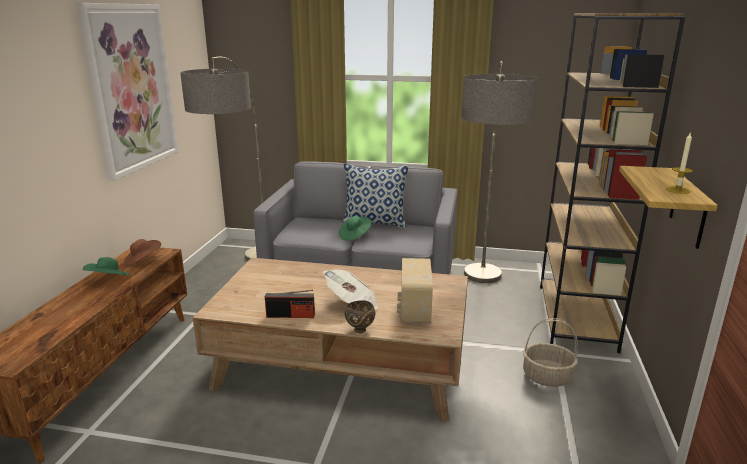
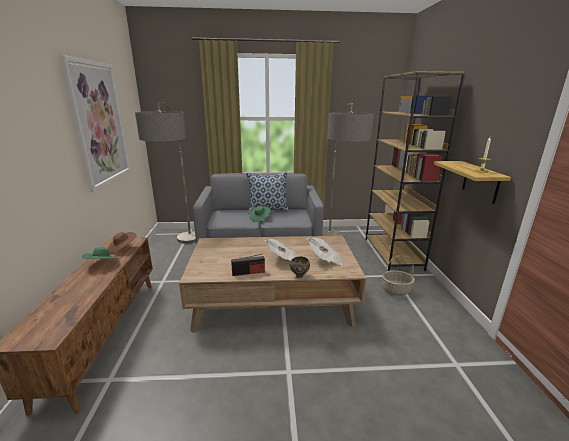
camera: 15 degrees left, 0 degrees up
radio [397,258,433,323] -> newspaper [307,237,342,265]

